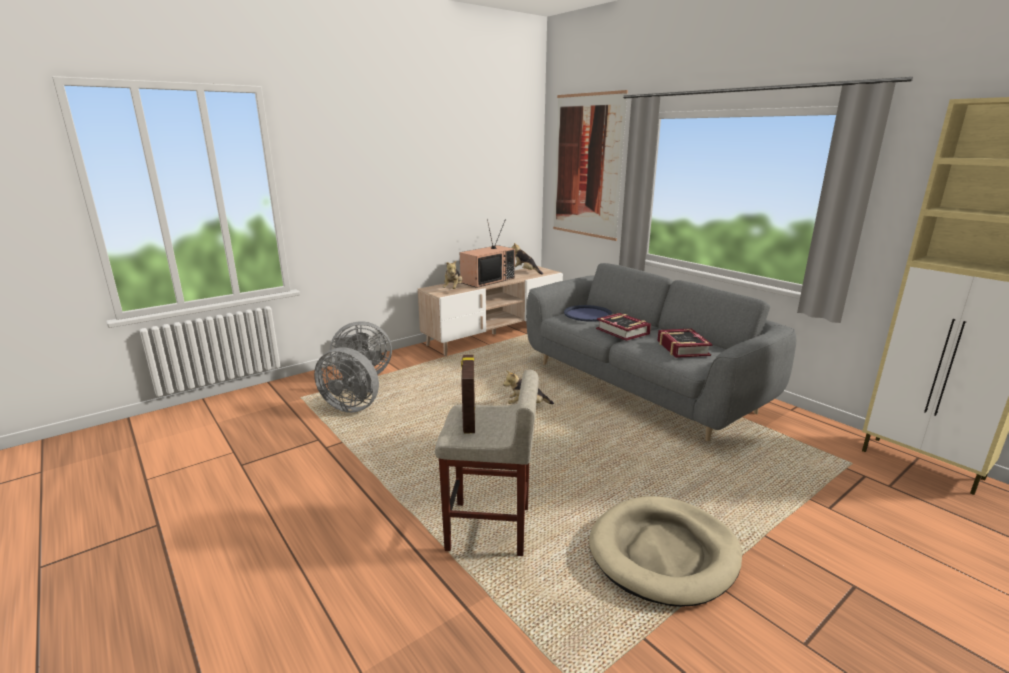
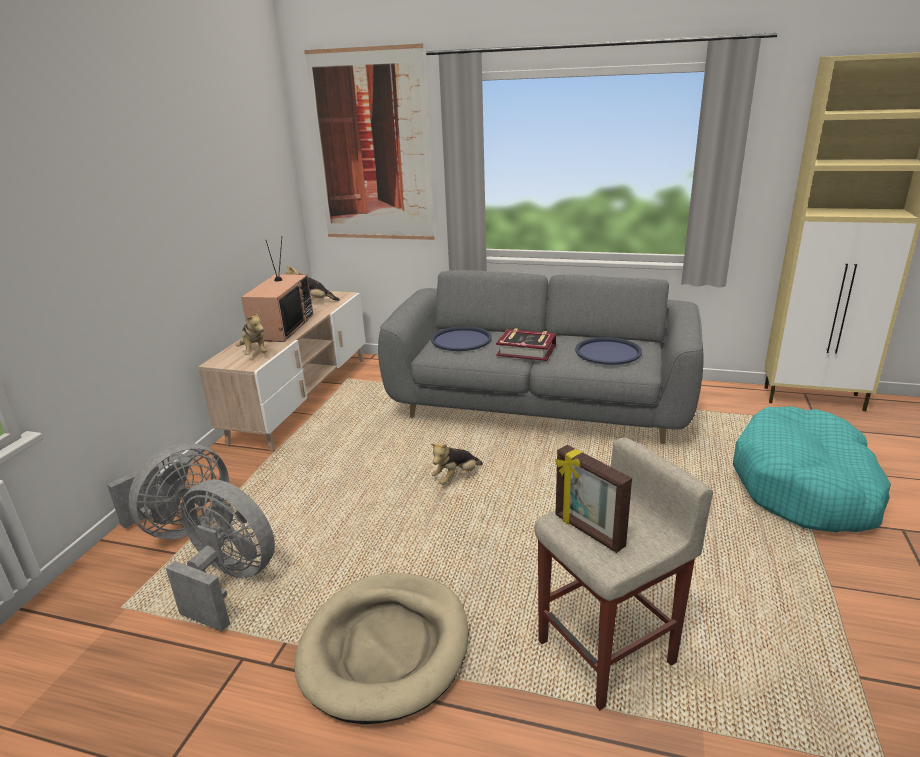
camera: 35 degrees left, 5 degrees up
grey fan [314,347,379,413] -> grey fan turned 135 degrees counterclockwise [166,480,275,632]
beige dog bed [589,496,742,607] -> beige dog bed moved to [294,573,468,724]
book [657,329,713,358] -> blue tray [575,337,642,365]
none -> turquoise dog bed [733,406,891,532]

